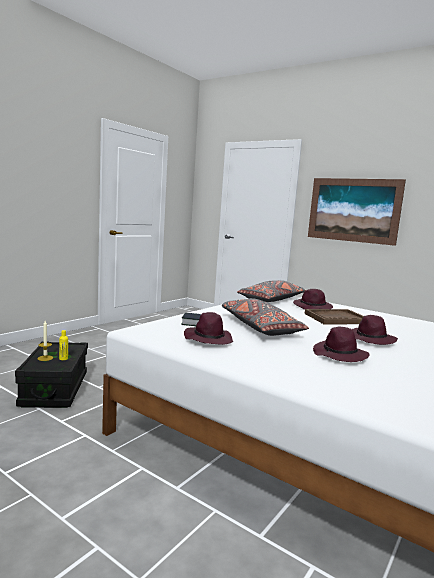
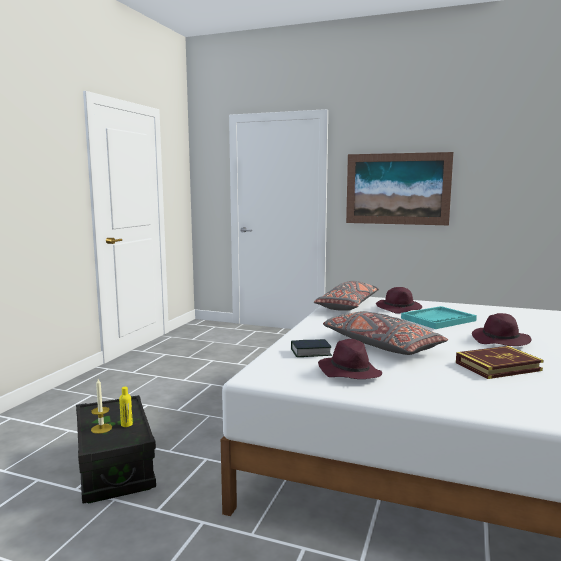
camera: 15 degrees left, 0 degrees up
brown tray [305,309,364,324] -> turquoise tray [401,306,477,329]
purple hat [313,327,370,362] -> book [456,346,544,379]

